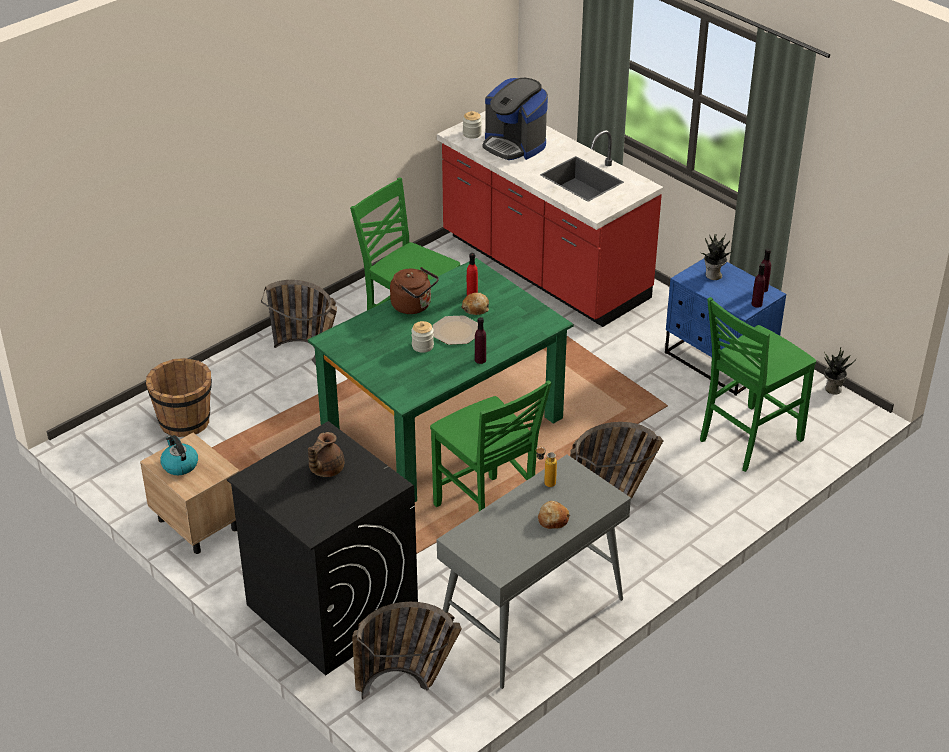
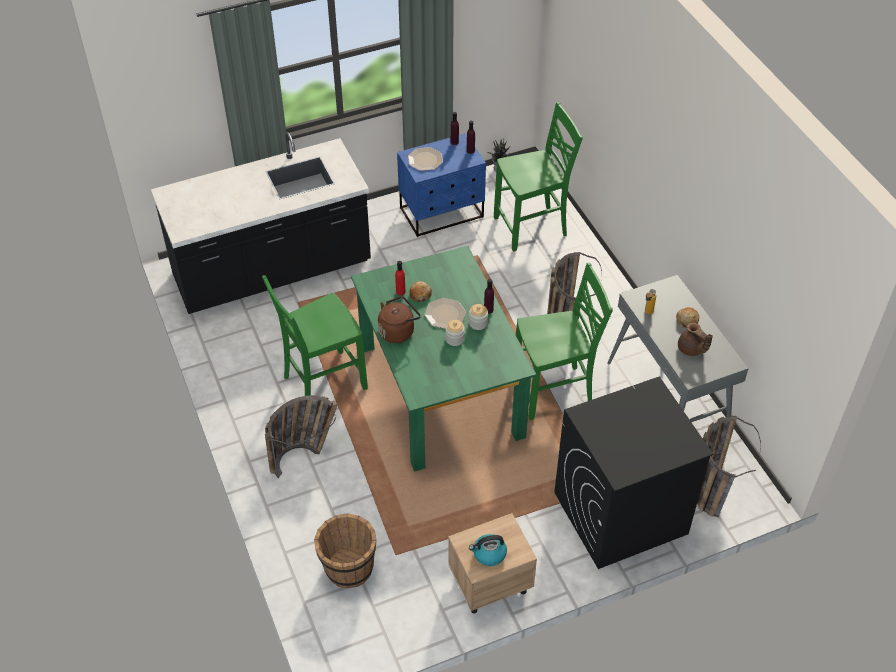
camera: 70 degrees left, 10 degrees up
brown teapot [308,432,344,477] -> brown teapot moved to [678,323,713,356]
red counter [437,111,663,327] -> black counter [151,132,371,314]
jar [463,111,482,139] -> jar moved to [469,304,488,330]
coffee machine [483,78,548,160] -> none
potted plant [700,234,734,280] -> plate [408,147,443,171]
green chair [700,297,816,472] -> green chair turned 90 degrees counterclockwise [494,102,583,252]

